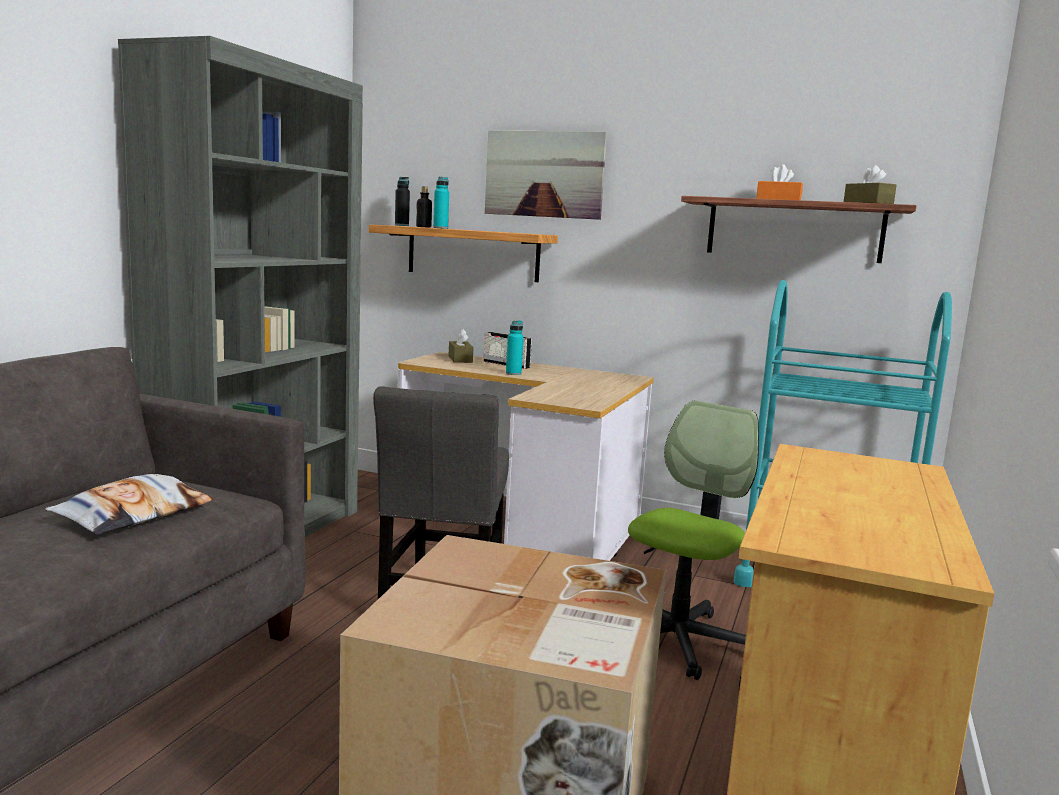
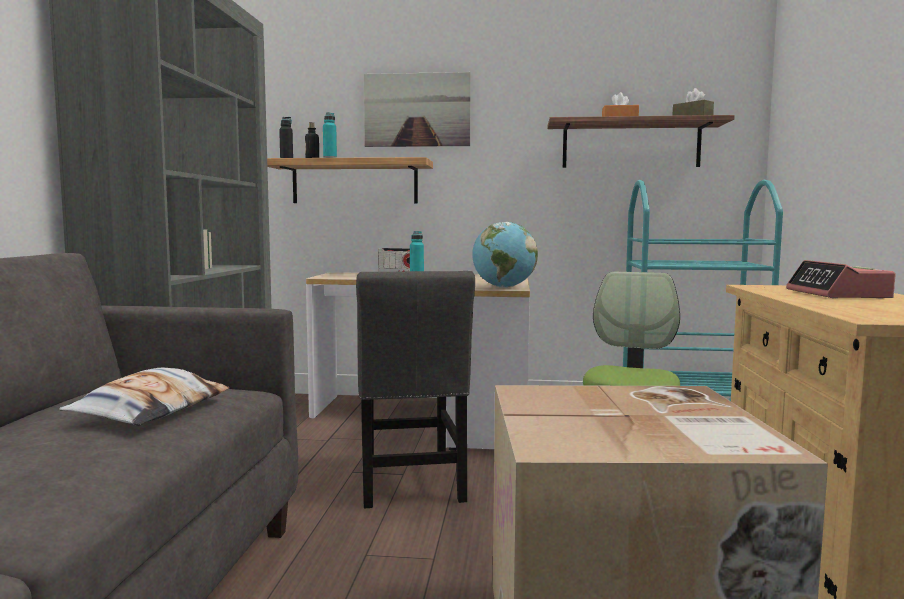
camera: 15 degrees left, 5 degrees down
brown tissue box [449,329,474,363] -> none
none -> globe [472,222,538,288]
none -> alarm clock [786,260,896,299]

